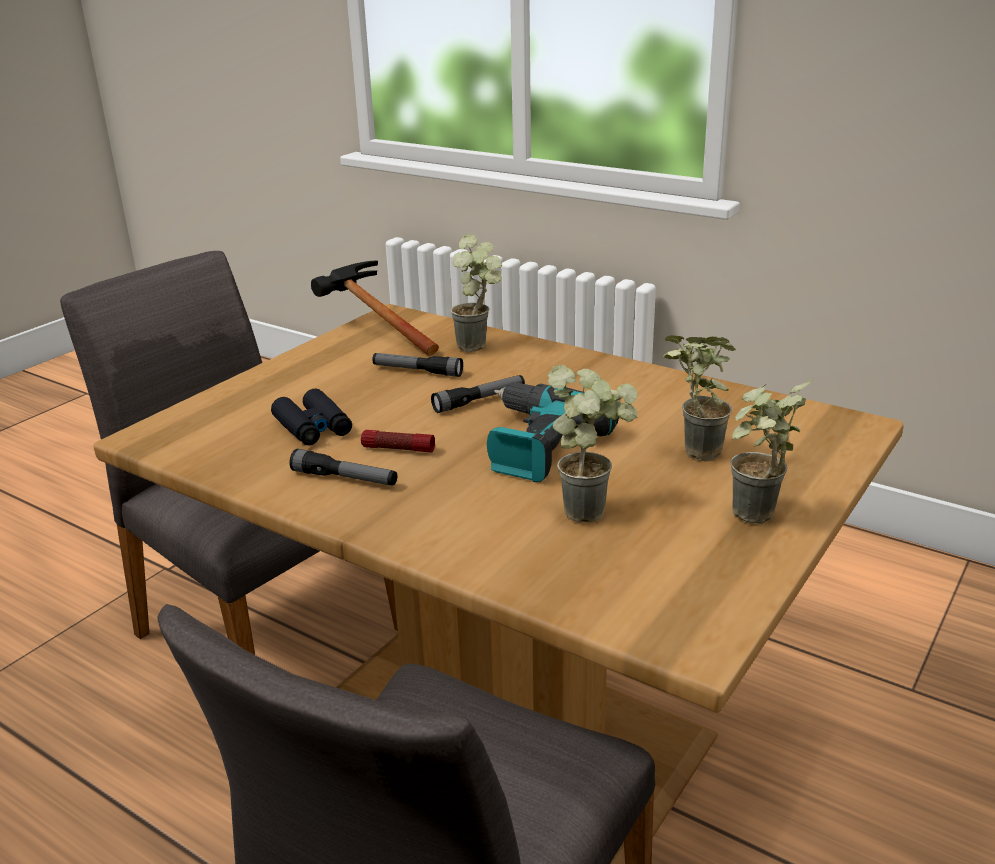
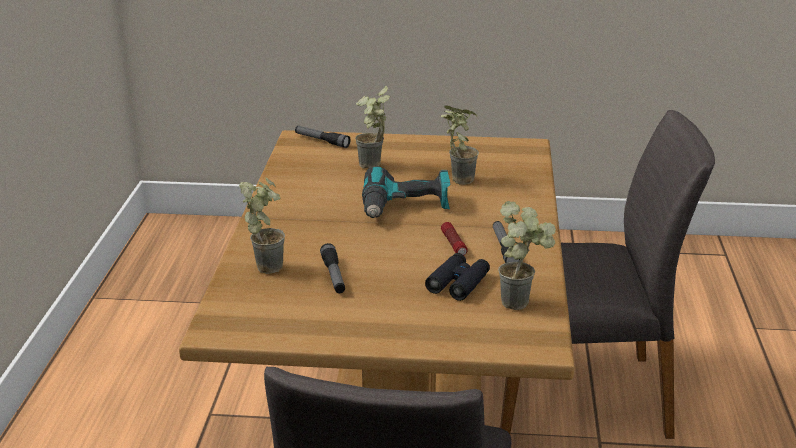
camera: 120 degrees left, 0 degrees up
hammer [311,261,439,356] -> none
flashlight [431,375,525,413] -> flashlight moved to [295,126,351,148]
potted plant [731,378,812,524] -> potted plant moved to [498,201,556,310]

